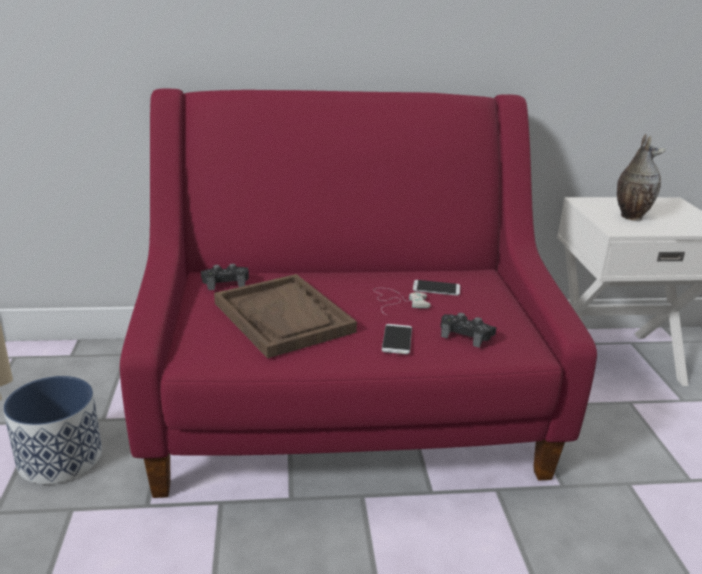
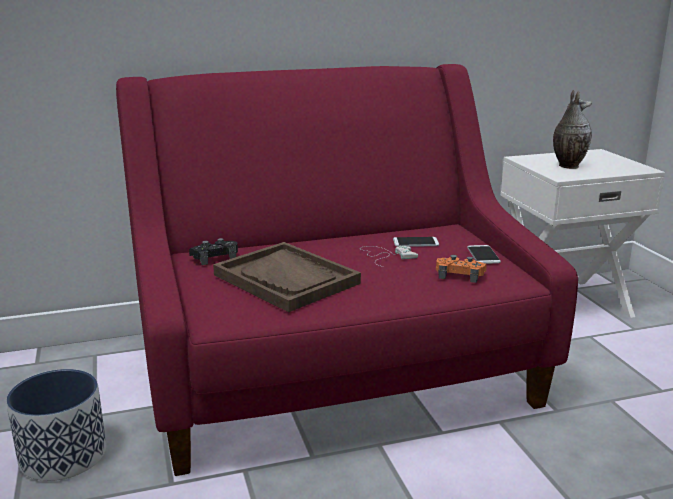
camera: 10 degrees left, 5 degrees down
phone [382,324,412,354] -> phone moved to [467,245,501,264]
black game controller [440,313,496,348] -> orange game controller [436,255,487,283]

